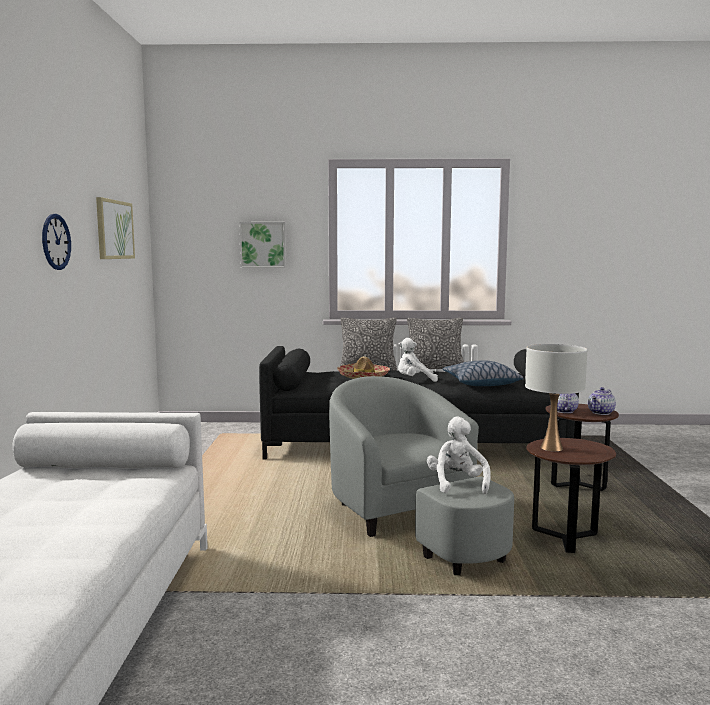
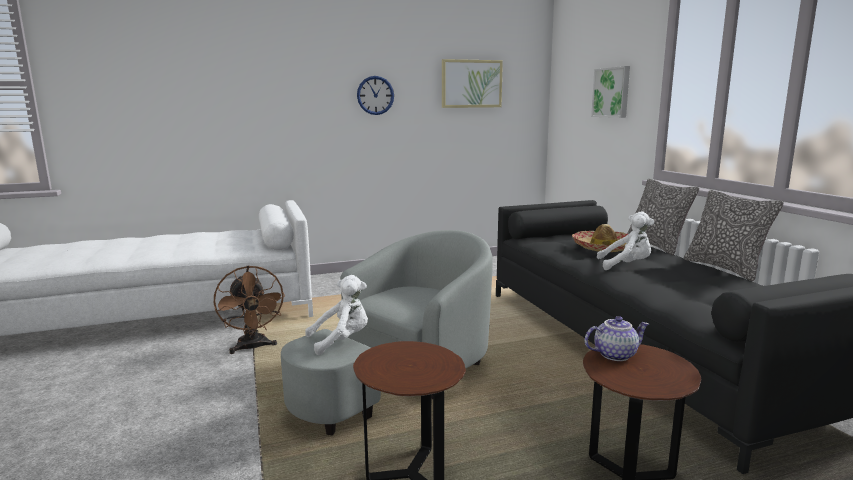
camera: 70 degrees right, 5 degrees up
white plush toy [398,338,438,382] -> white plush toy turned 120 degrees clockwise [597,212,654,270]
pillow [443,361,523,386] -> none
white table lamp [525,344,587,452] -> none
teapot [588,387,616,415] -> none
none -> brown fan [214,265,285,354]

